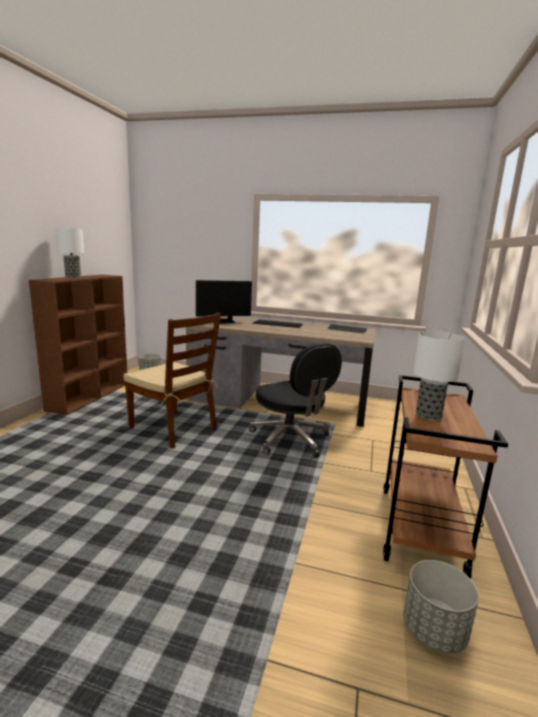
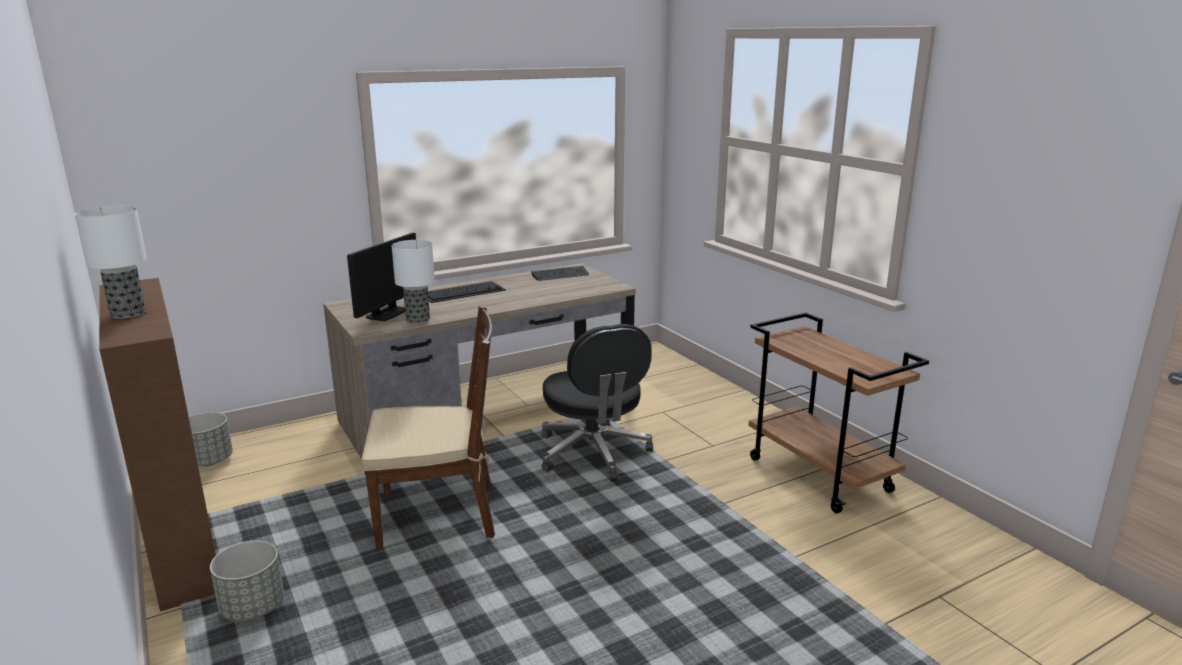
camera: 45 degrees left, 5 degrees up
black office chair [249,343,342,458] -> black office chair turned 60 degrees clockwise [541,324,653,482]
grey planter [404,560,479,653] -> grey planter moved to [210,541,284,621]
table lamp [413,331,465,420] -> table lamp moved to [392,240,435,324]

